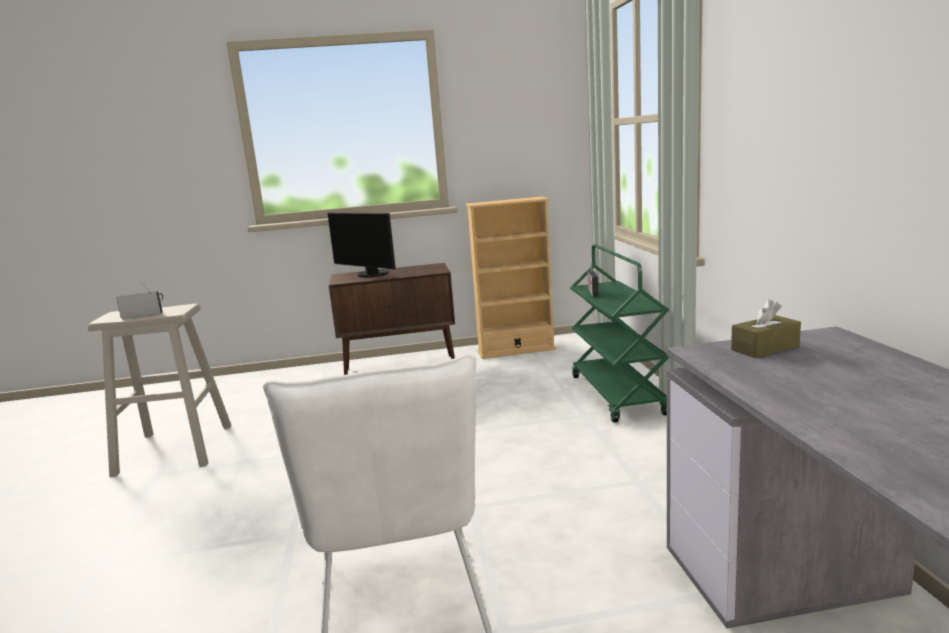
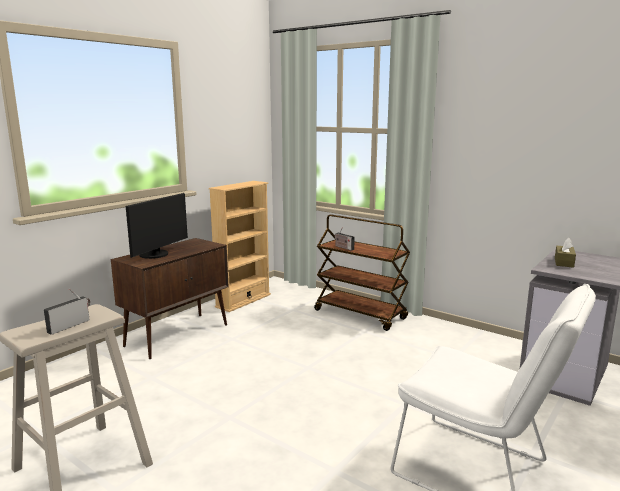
camera: 45 degrees left, 0 degrees up
monitor [327,212,396,277] -> monitor turned 60 degrees counterclockwise [126,193,188,259]
green cart [570,244,669,423] -> brown cart [314,214,410,331]

